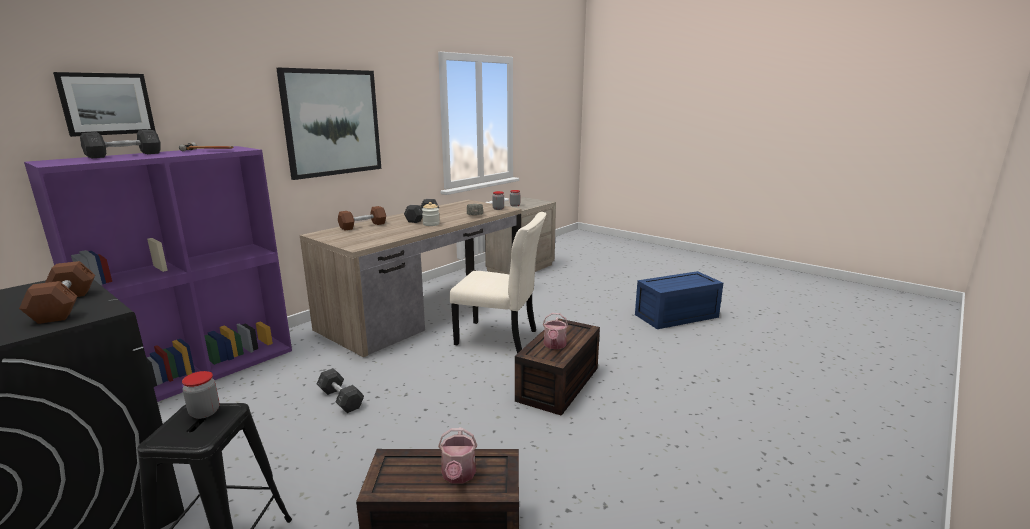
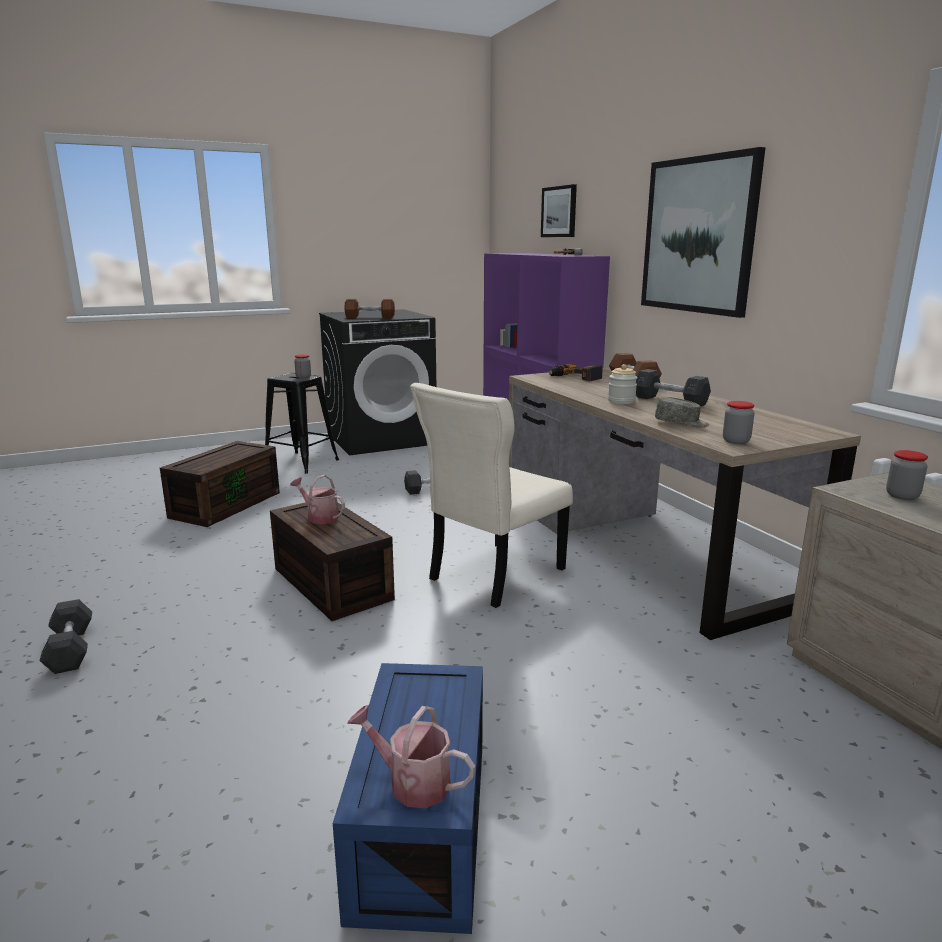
camera: 115 degrees right, 0 degrees up
grey dumbbell [80,130,161,158] -> grey dumbbell moved to [40,599,92,674]
watering can [438,427,477,484] -> watering can moved to [347,705,475,808]
none -> power drill [549,363,603,381]

